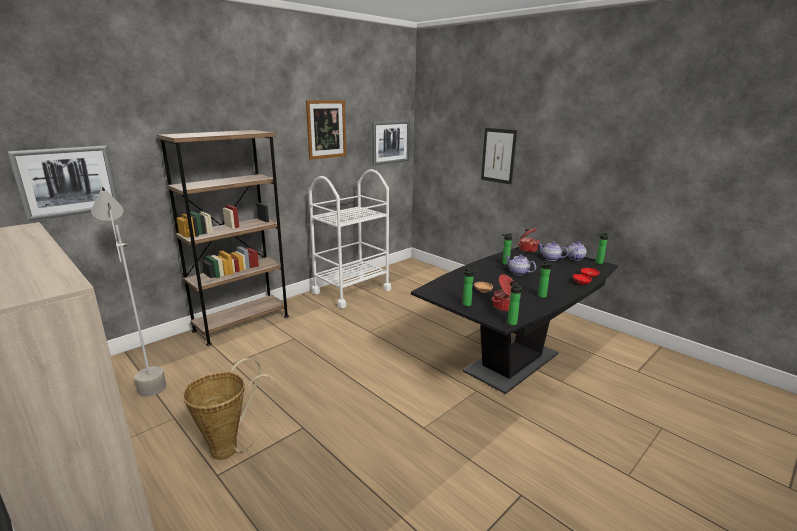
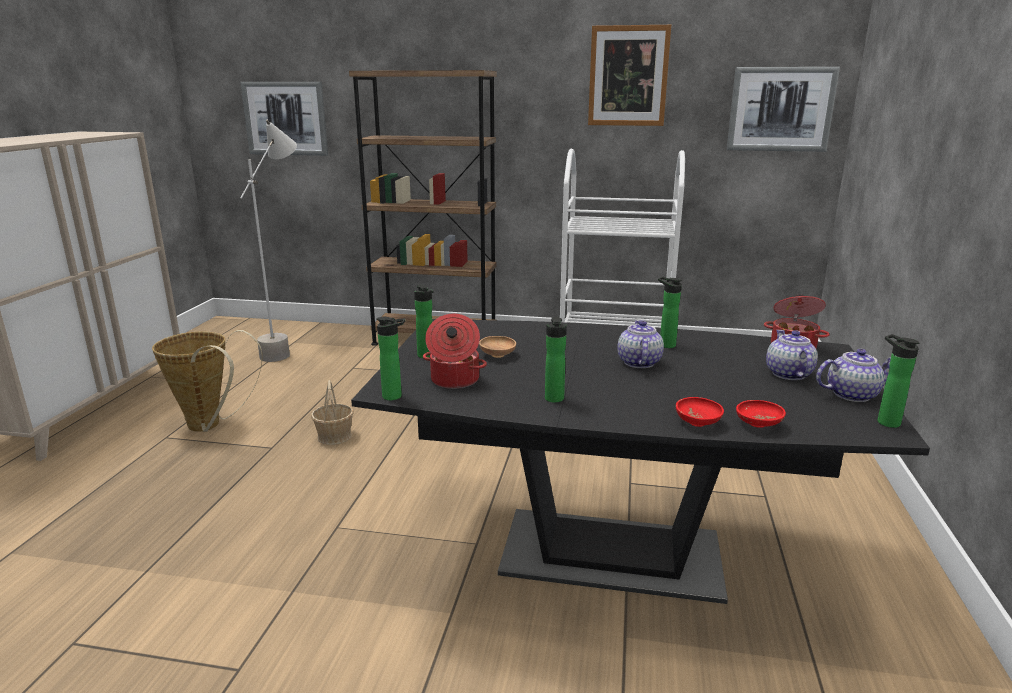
camera: 55 degrees right, 0 degrees up
picture [481,128,517,184] -> none
none -> basket [311,380,354,445]

